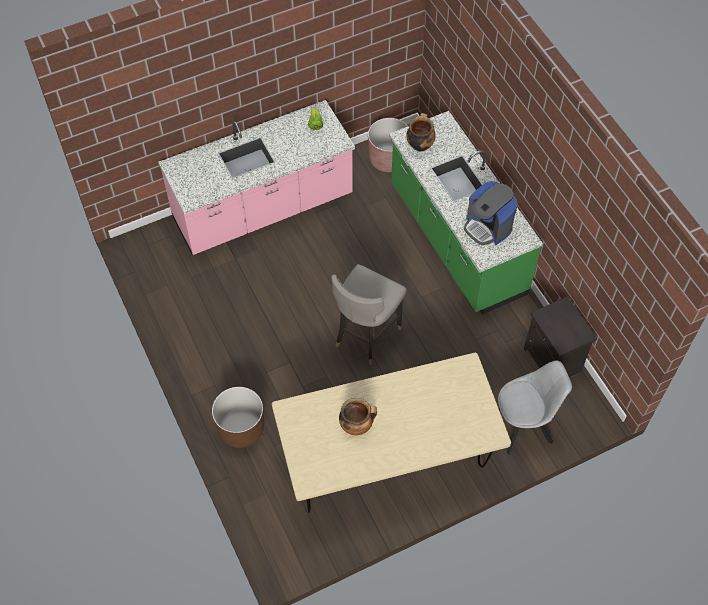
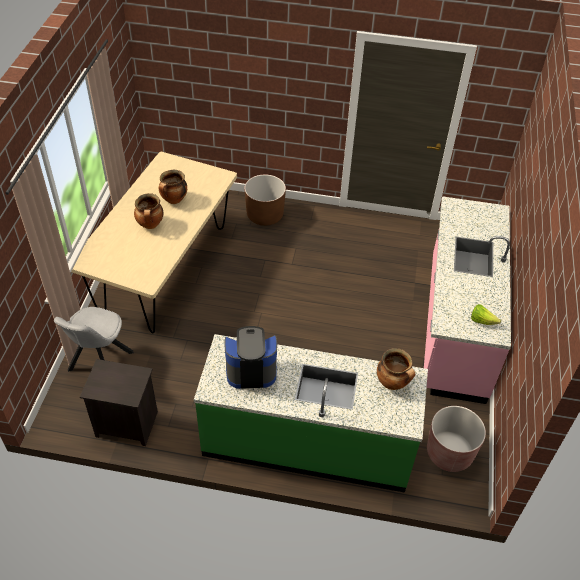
camera: 125 degrees right, 10 degrees down
grey stool [331,264,407,365] -> none
none -> cooking pot [134,193,164,229]

